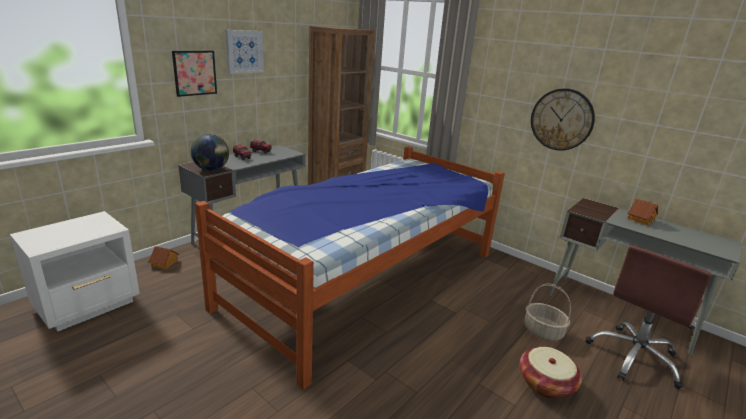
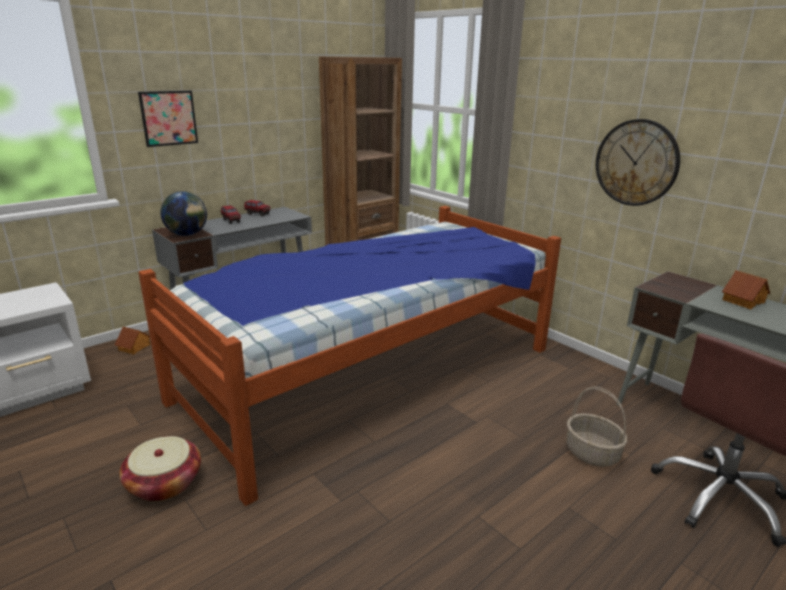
camera: 10 degrees right, 0 degrees up
picture [225,30,264,74] -> none
basket [520,347,582,399] -> basket moved to [119,436,201,501]

